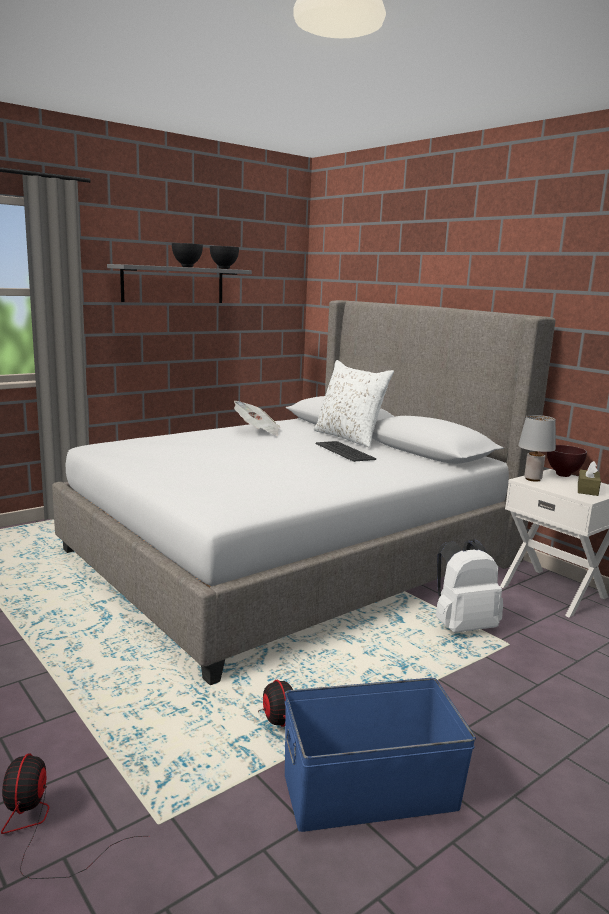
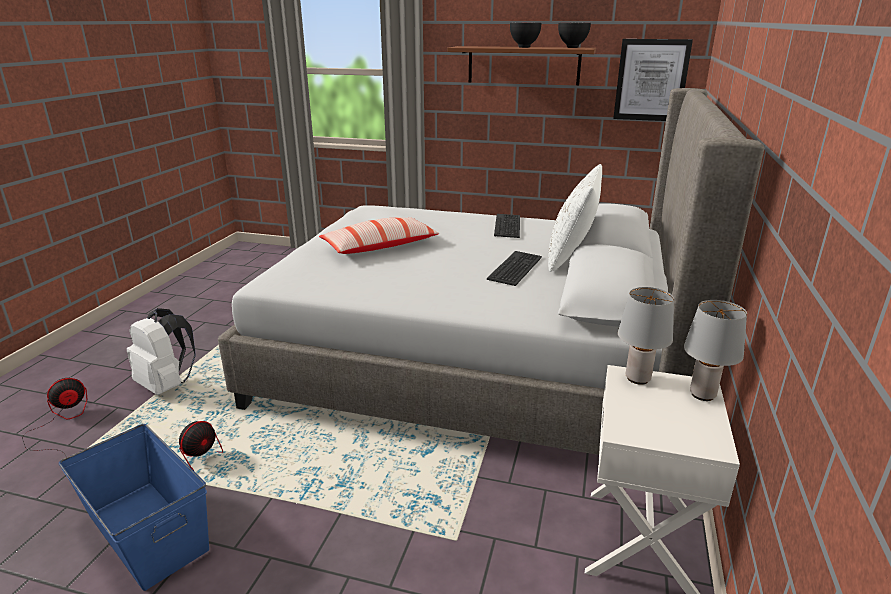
camera: 55 degrees right, 10 degrees up
grey shelf [107,264,252,303] -> brown shelf [448,46,596,85]
newspaper [234,401,280,435] -> keyboard [494,214,520,238]
white backpack [436,539,503,633] -> white backpack moved to [127,308,196,395]
brown bowl [547,445,587,477] -> grey table lamp [684,300,747,401]
brown tissue box [578,461,601,496] -> none
none -> pillow [319,218,439,254]
none -> picture [613,39,693,121]

